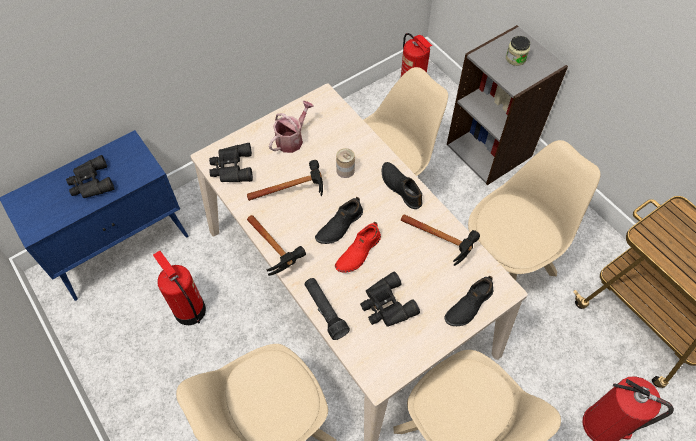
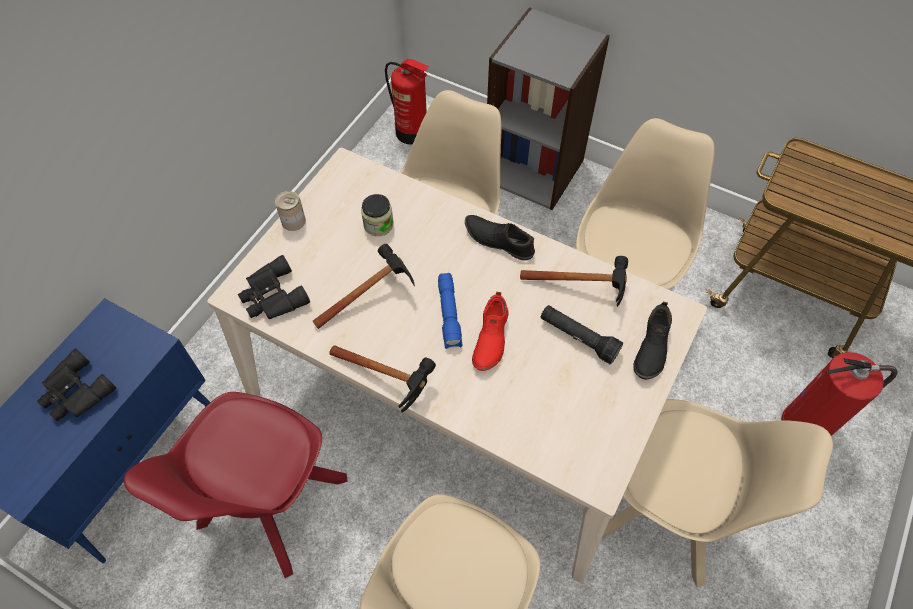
camera: 25 degrees left, 0 degrees up
fire extinguisher [153,251,206,325] -> red chair [124,392,348,578]
watering can [269,101,314,153] -> none
black flashlight [304,278,350,340] -> black flashlight moved to [541,305,623,364]
black shoe [315,197,363,244] -> blue flashlight [438,273,462,349]
can [336,148,355,178] -> can moved to [275,191,306,231]
black binoculars [360,271,420,327] -> none
jar [506,36,530,66] -> jar moved to [361,194,394,236]

